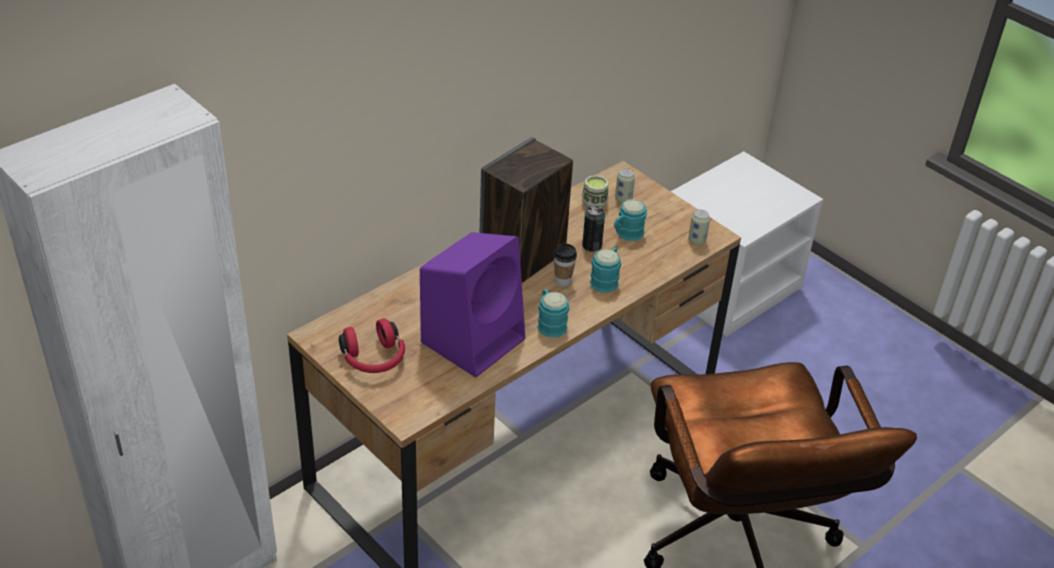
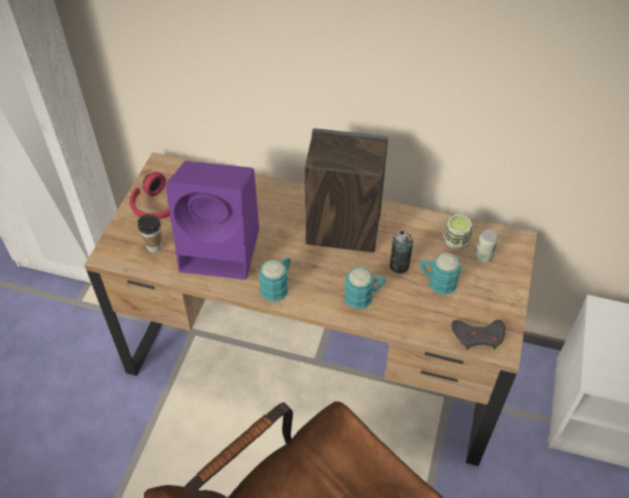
camera: 60 degrees right, 10 degrees up
cup [553,244,577,287] -> cup moved to [138,214,163,253]
can [688,210,710,245] -> grey game controller [452,320,505,350]

